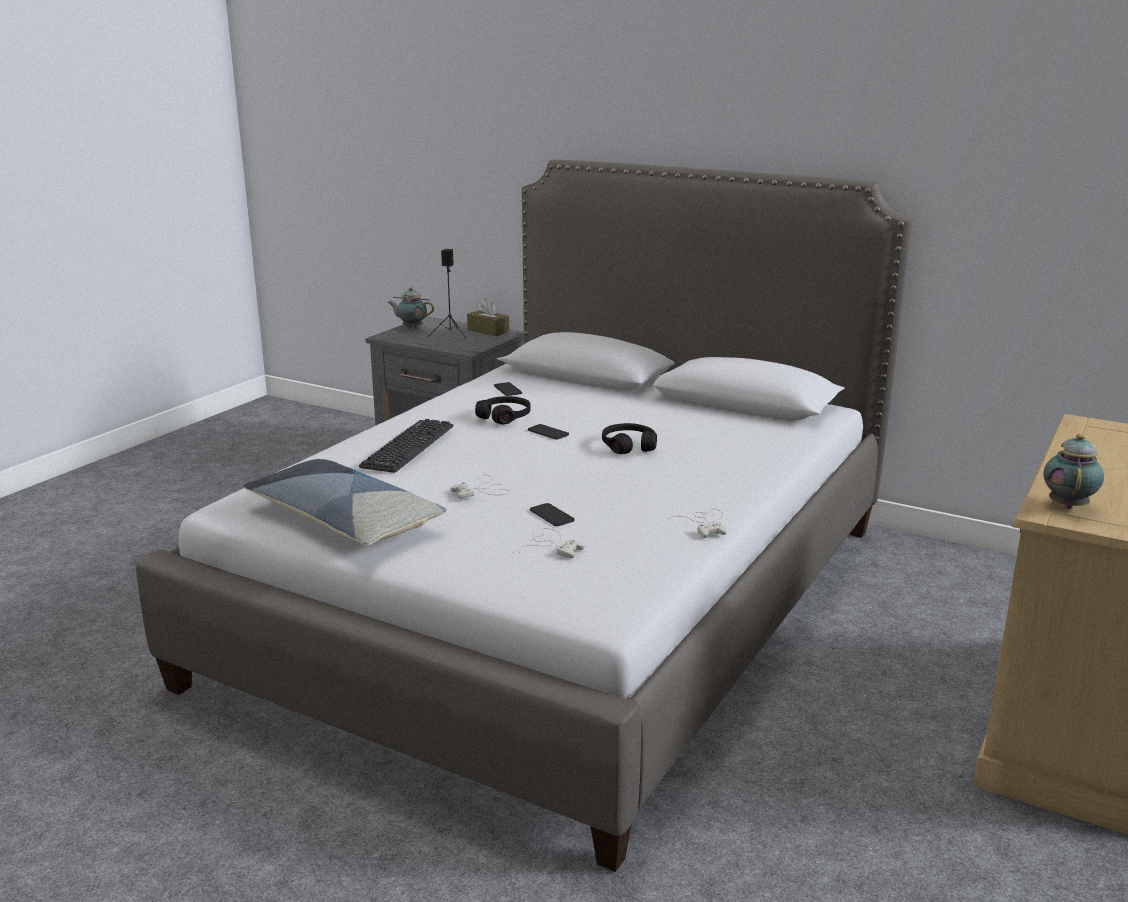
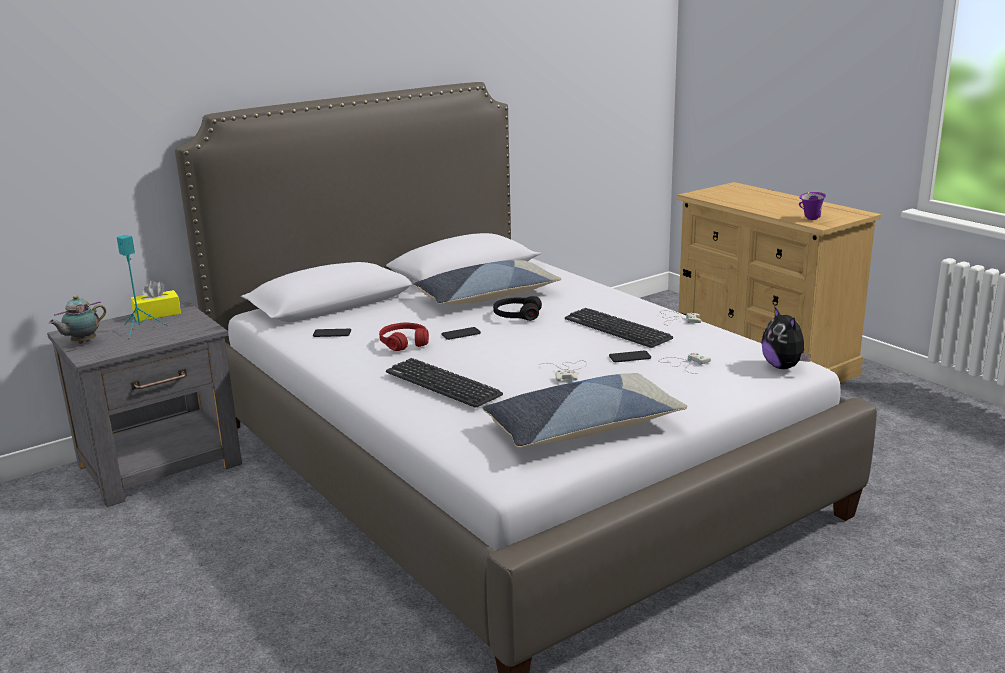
camera: 65 degrees left, 0 degrees up
black speaker [428,249,467,339] -> turquoise speaker [117,235,168,340]
brown tissue box [467,299,509,336] -> yellow tissue box [131,280,181,321]
black headphones [475,396,530,424] -> red headphones [379,323,429,351]
teapot [1044,434,1104,509] -> purple mug [799,192,826,220]
none -> pillow [414,260,561,304]
none -> keyboard [565,308,673,348]
none -> plush toy [761,306,811,369]

